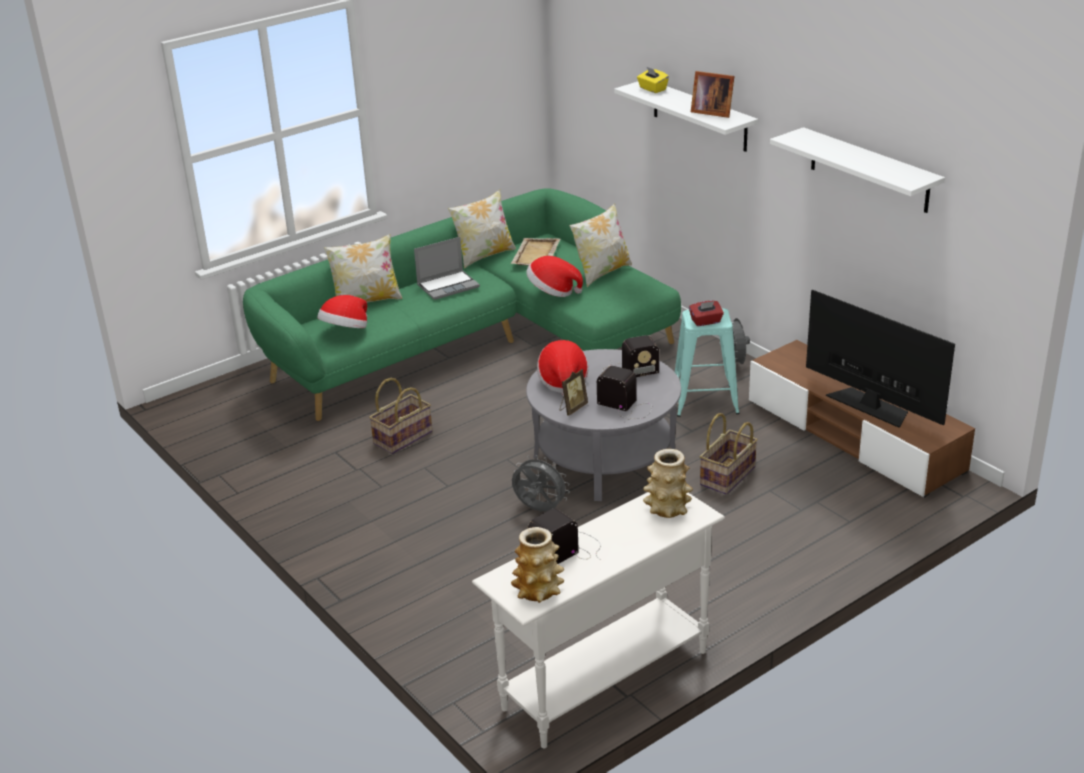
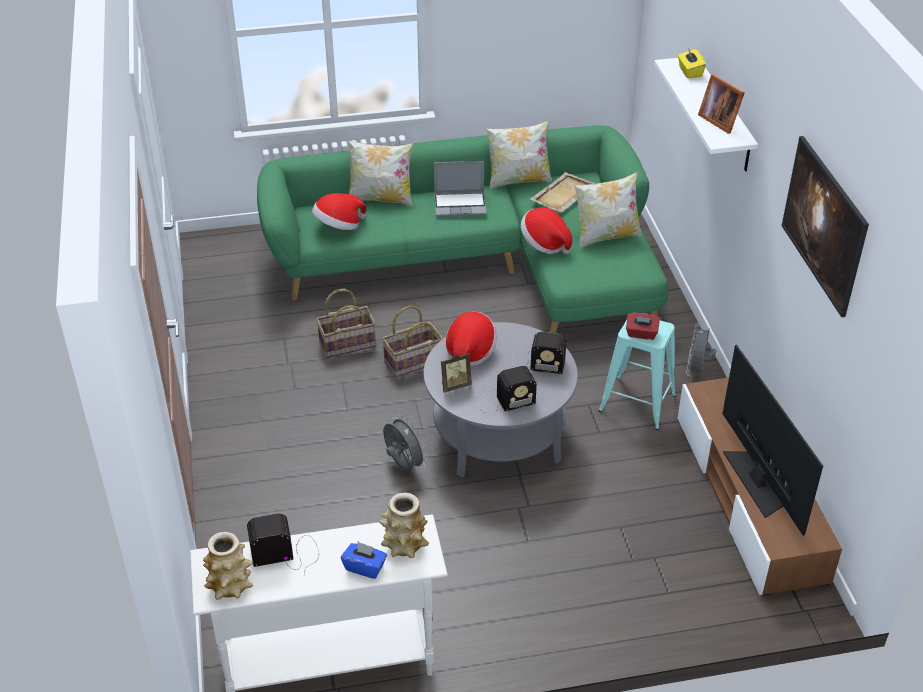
camera: 25 degrees right, 10 degrees up
radio [597,366,652,422] -> radio turned 105 degrees clockwise [476,366,537,416]
basket [700,413,758,495] -> basket moved to [382,306,443,377]
white shelf [770,127,945,213] -> picture [782,136,869,317]
none -> blue tissue box [341,542,387,579]

